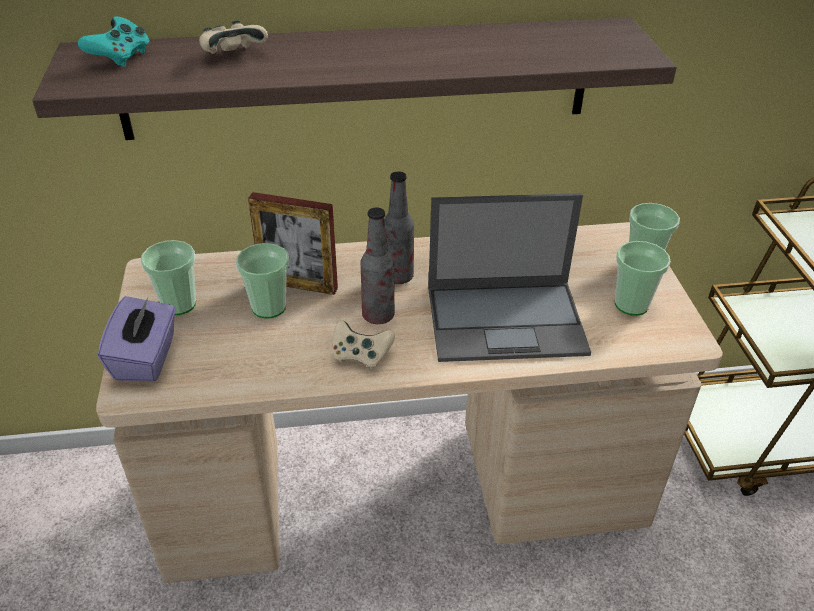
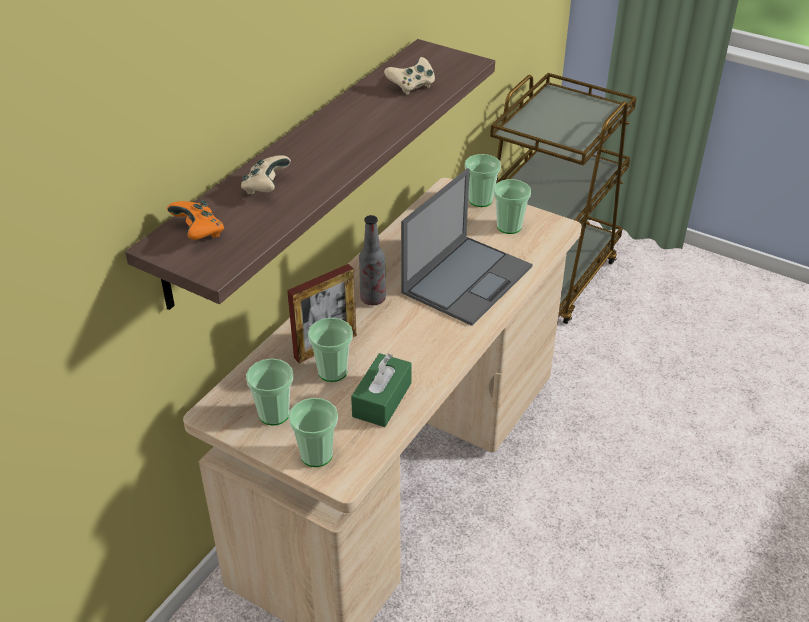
camera: 50 degrees left, 0 degrees up
turquoise game controller [77,16,149,67] -> orange game controller [167,201,224,240]
purple tissue box [98,296,176,381] -> cup [289,398,338,467]
beige game controller [332,320,395,370] -> beige game controller moved to [384,57,435,95]
bottle [361,207,395,324] -> none
none -> green tissue box [351,353,412,427]

